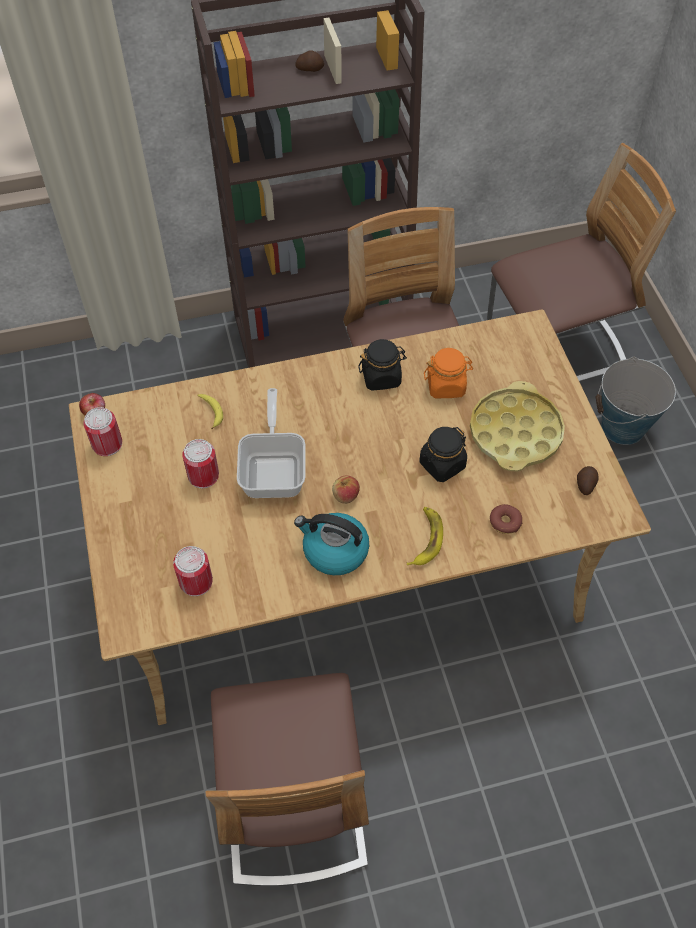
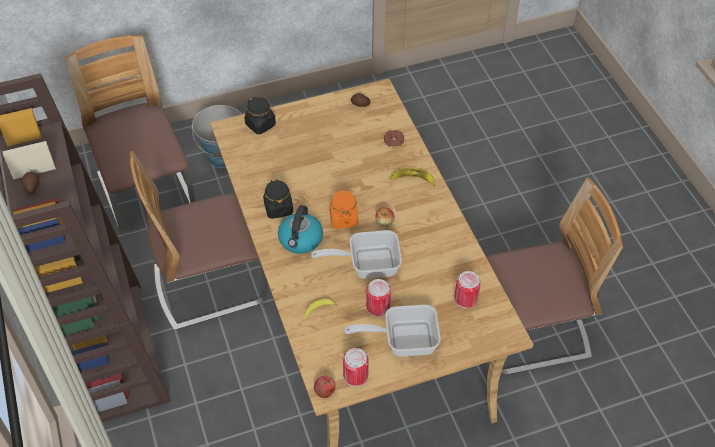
camera: 95 degrees left, 5 degrees down
kettle [294,513,369,575] -> kettle moved to [278,205,323,254]
black jar [419,427,467,482] -> black jar moved to [245,97,276,134]
orange jar [424,348,473,398] -> orange jar moved to [329,189,358,229]
yellow tray [470,381,565,471] -> none
none -> frying pan [344,305,441,357]

